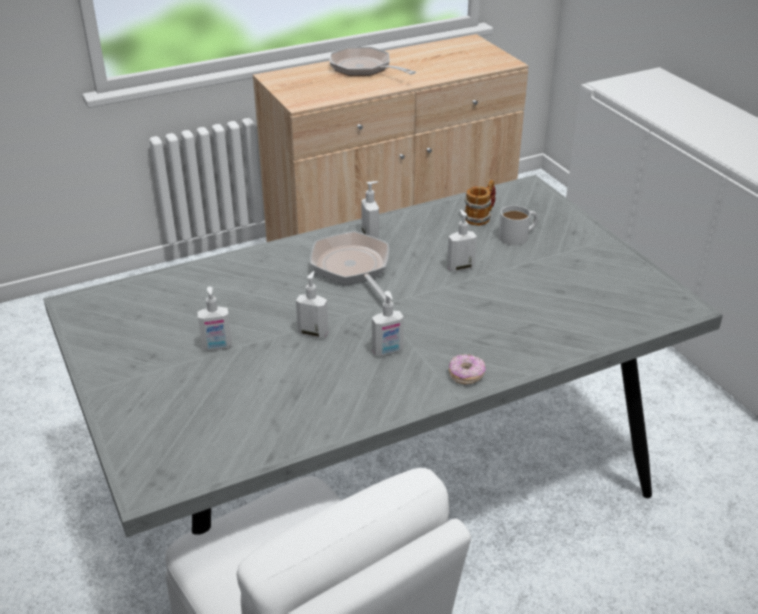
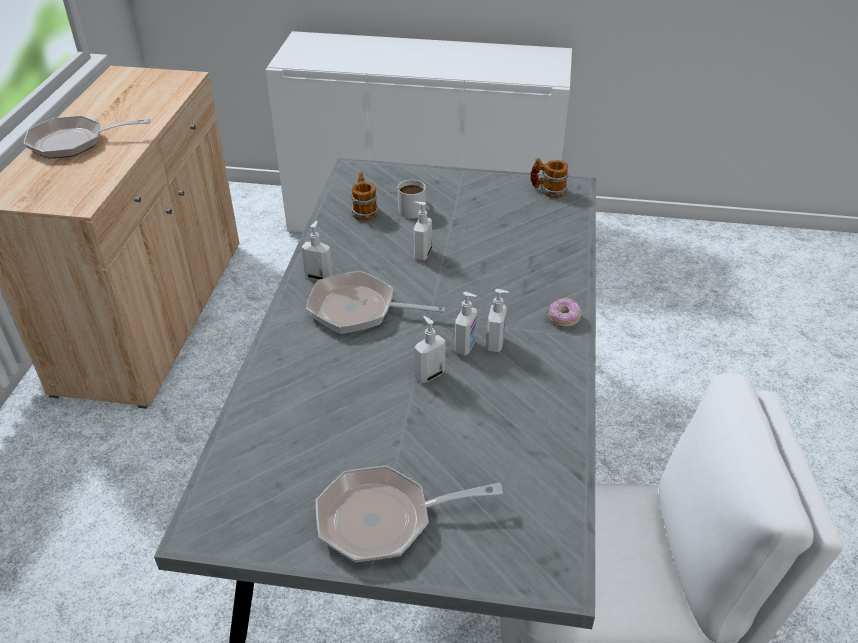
camera: 55 degrees left, 5 degrees up
soap dispenser [197,286,232,351] -> soap dispenser moved to [455,292,477,356]
none -> frying pan [316,466,503,562]
none -> mug [530,158,569,198]

